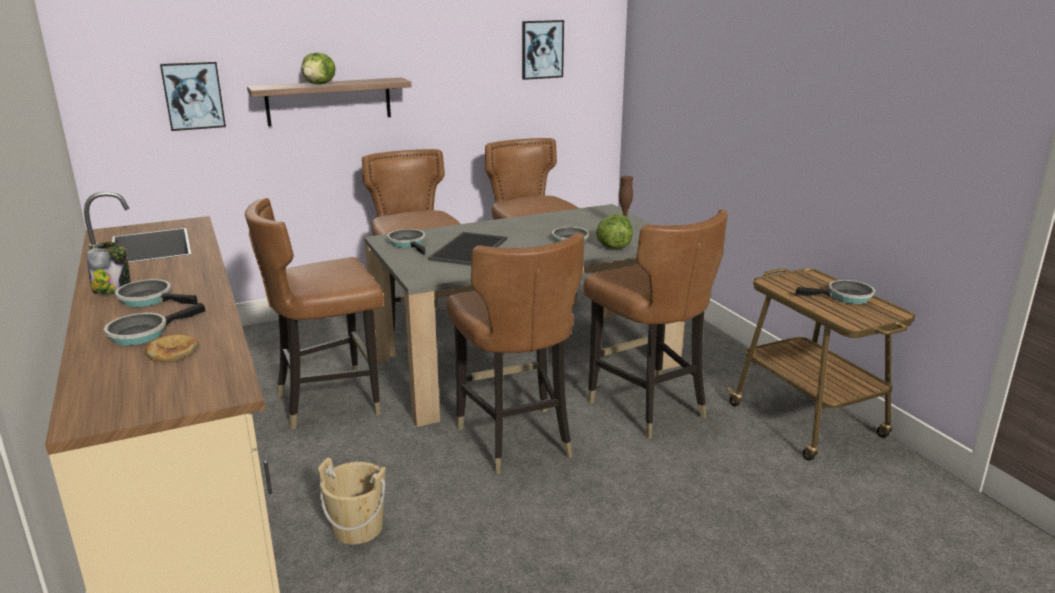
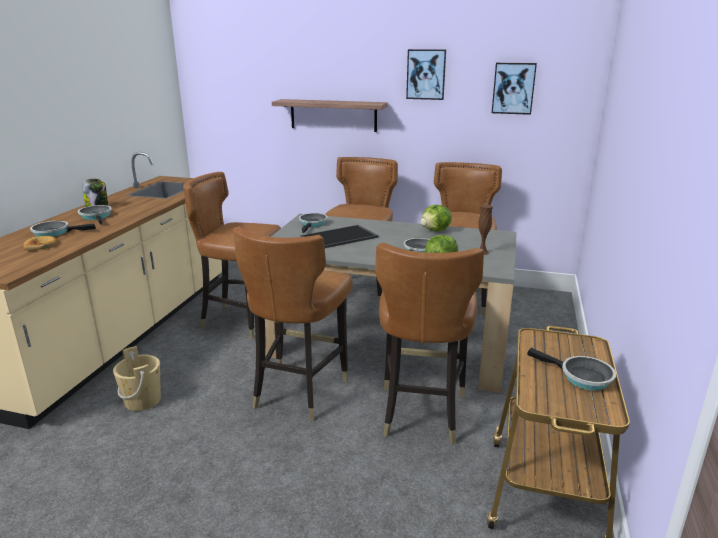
camera: 40 degrees right, 0 degrees up
picture [160,61,226,131] -> picture moved to [406,49,446,100]
lettuce [302,52,336,84] -> lettuce moved to [420,205,452,231]

